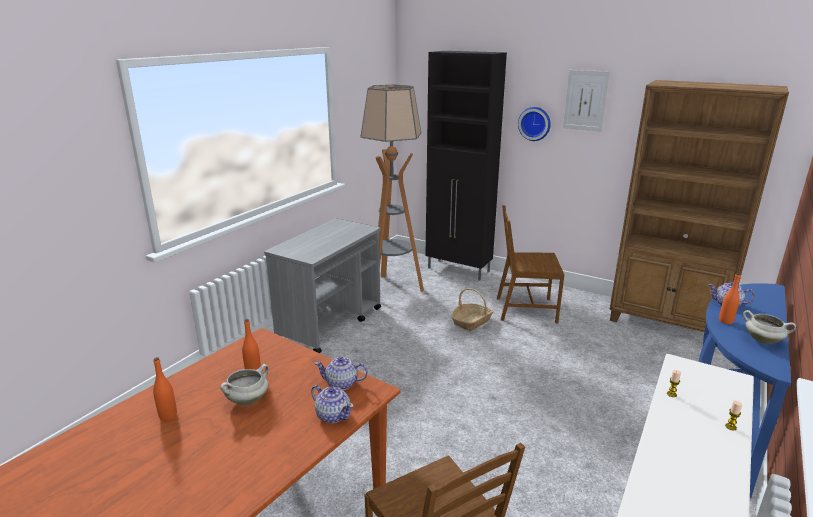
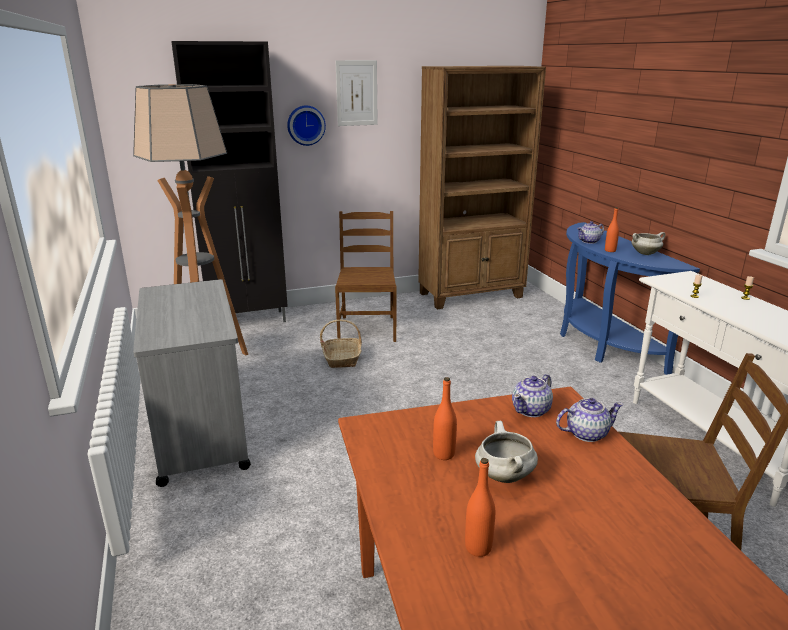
camera: 50 degrees left, 0 degrees up
brown chair [497,205,564,323] -> brown chair turned 135 degrees clockwise [335,211,397,342]

